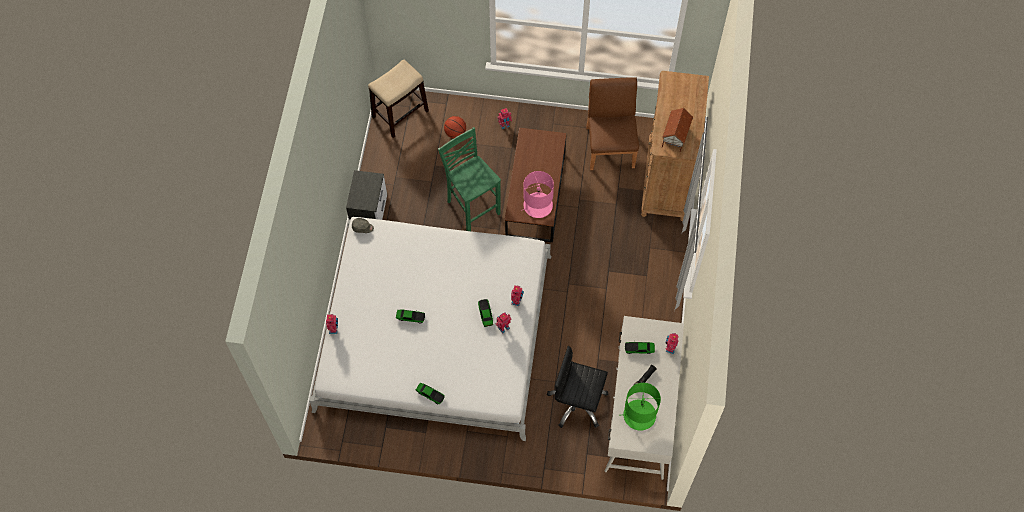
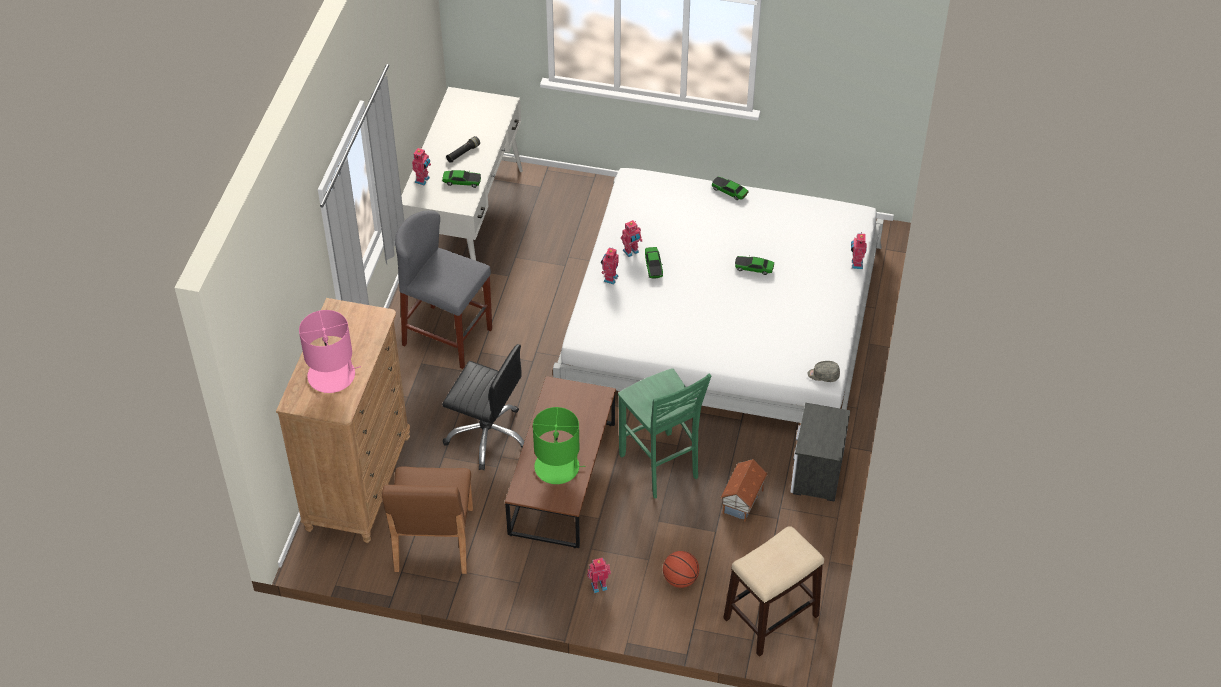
camera: 175 degrees left, 15 degrees down
pink table lamp [521,171,554,218] -> pink table lamp moved to [299,310,361,393]
black office chair [547,346,608,428] -> black office chair moved to [442,344,524,470]
green table lamp [619,383,661,431] -> green table lamp moved to [533,407,586,484]
toy house [662,108,693,152] -> toy house moved to [720,459,768,522]
none -> grey stool [395,210,492,369]

